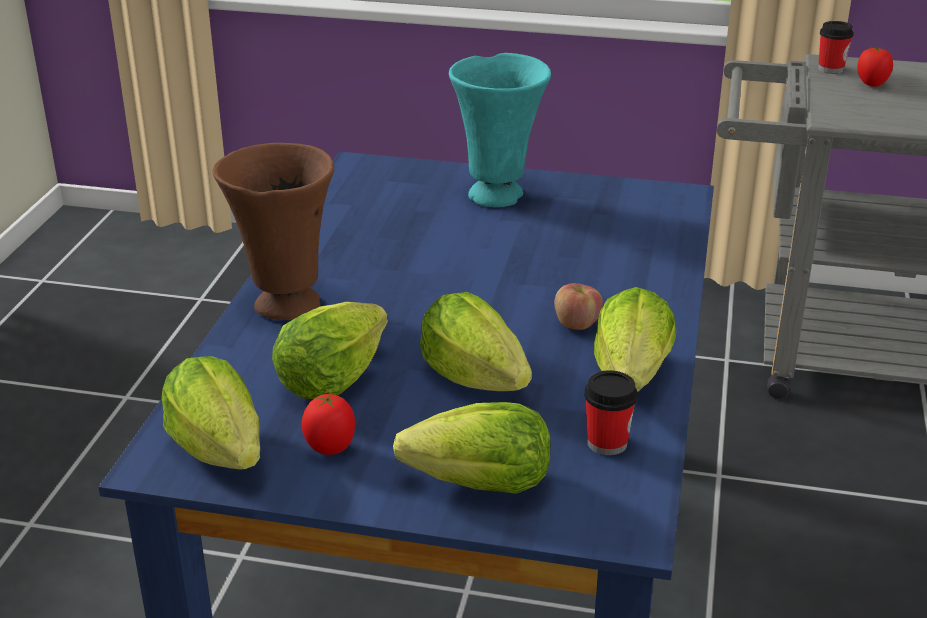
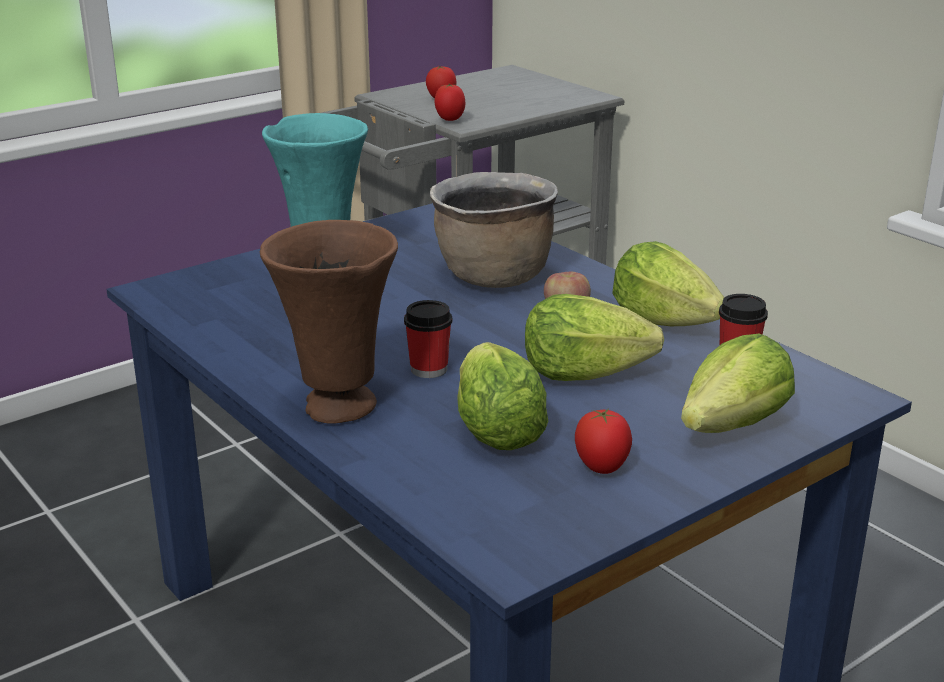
camera: 50 degrees left, 5 degrees down
lettuce [162,356,260,469] -> none
cup [818,21,854,74] -> cup moved to [404,300,452,378]
none -> brown cooking pot [430,172,558,288]
none -> tomato [434,84,465,121]

